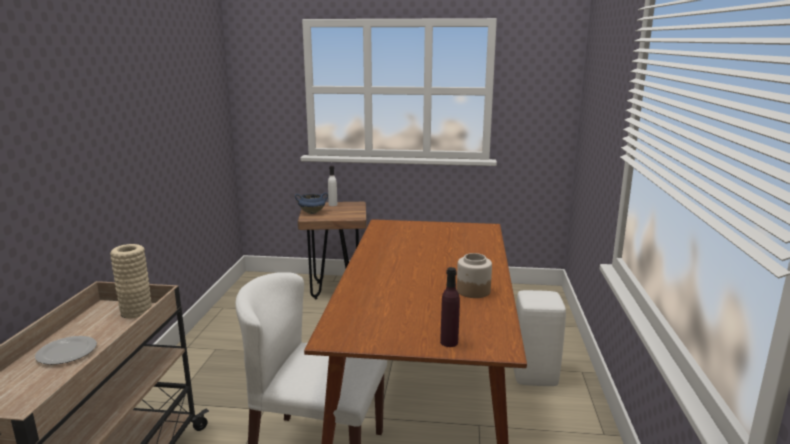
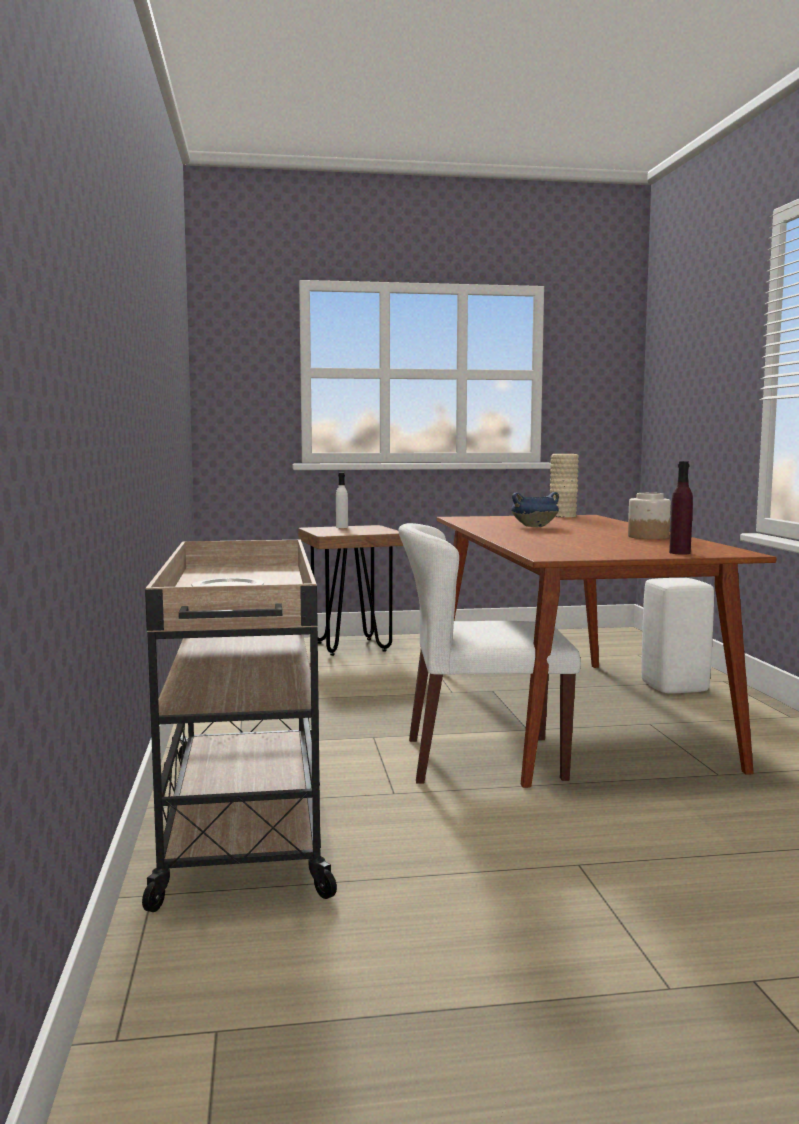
camera: 15 degrees left, 10 degrees down
beige vase [110,244,152,319] -> beige vase moved to [550,454,579,517]
blue cooking pot [295,192,328,214] -> blue cooking pot moved to [511,492,559,527]

